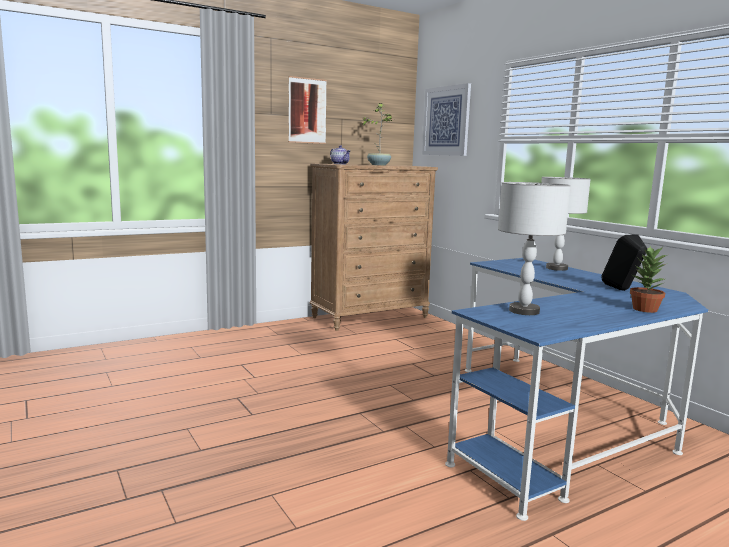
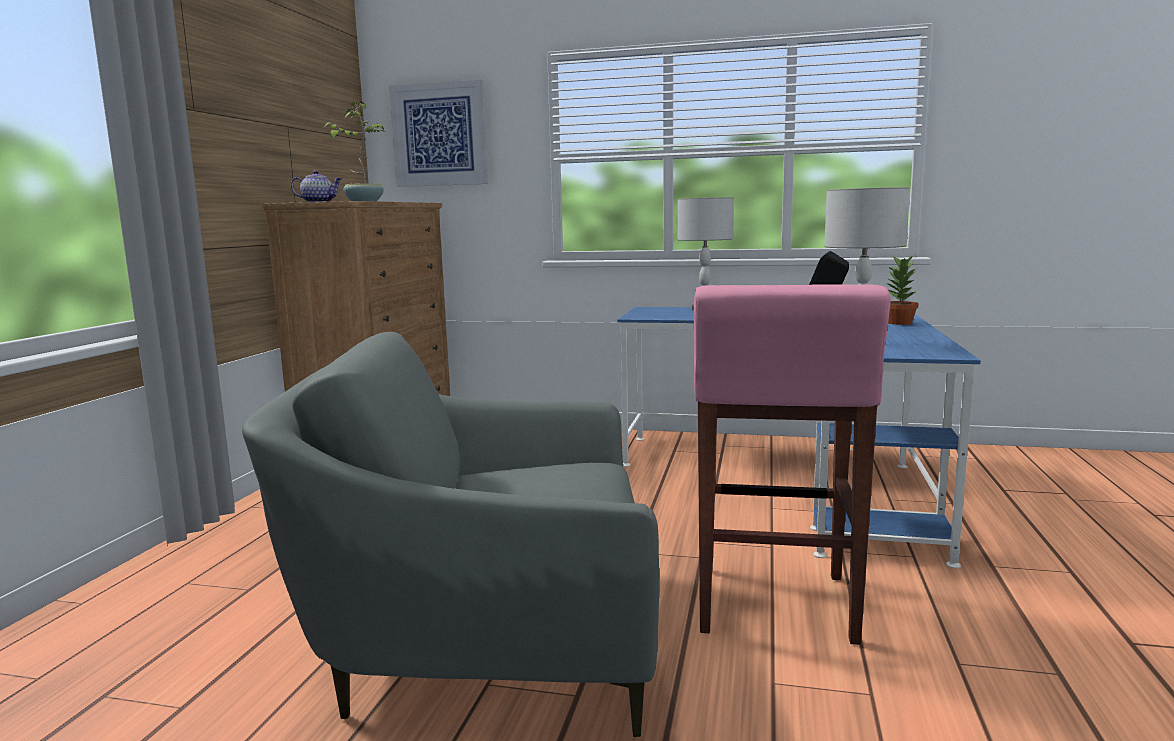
camera: 45 degrees left, 0 degrees up
picture [288,76,327,144] -> none
none -> grey armchair [242,332,659,737]
none -> pink stool [694,284,891,645]

